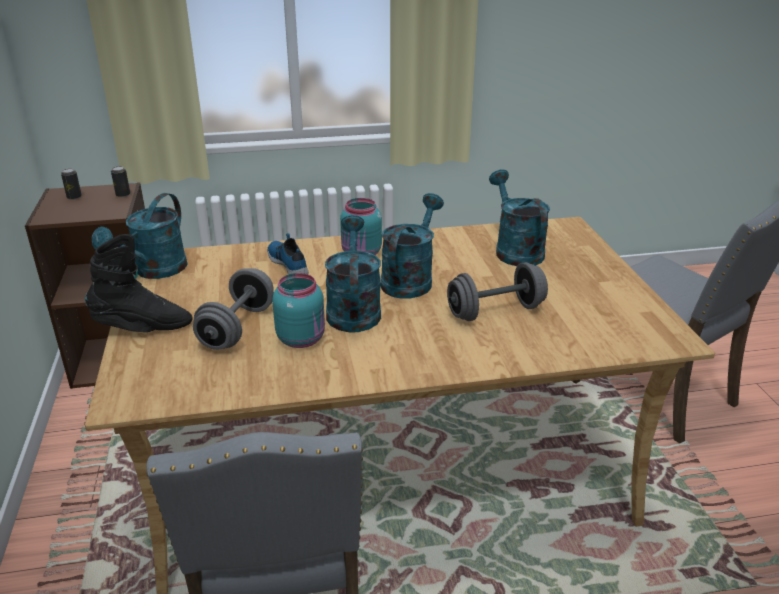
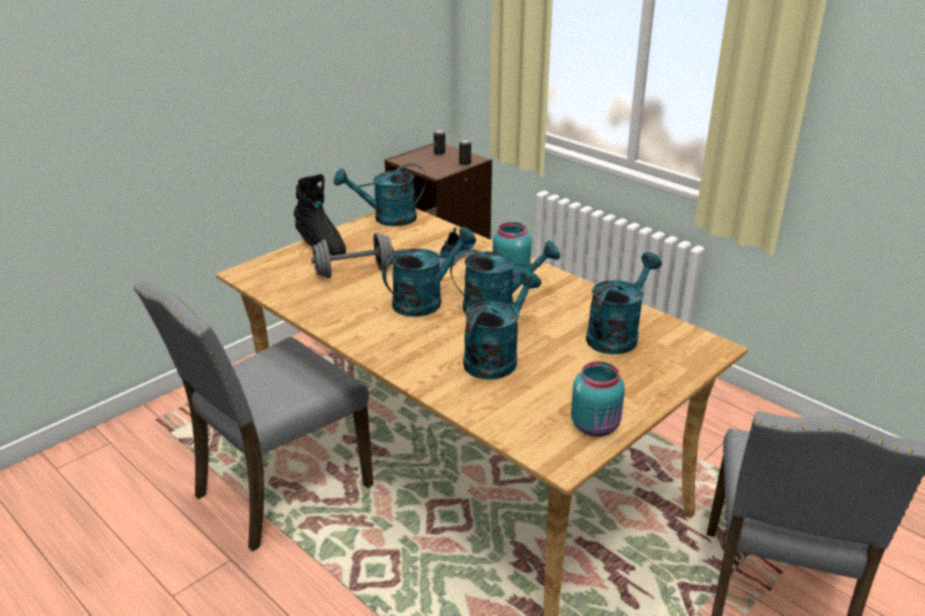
camera: 55 degrees right, 0 degrees up
turquoise jar [272,273,325,348] -> turquoise jar moved to [571,361,625,437]
grey dumbbell [447,262,548,321] -> turquoise watering can [463,271,541,380]

